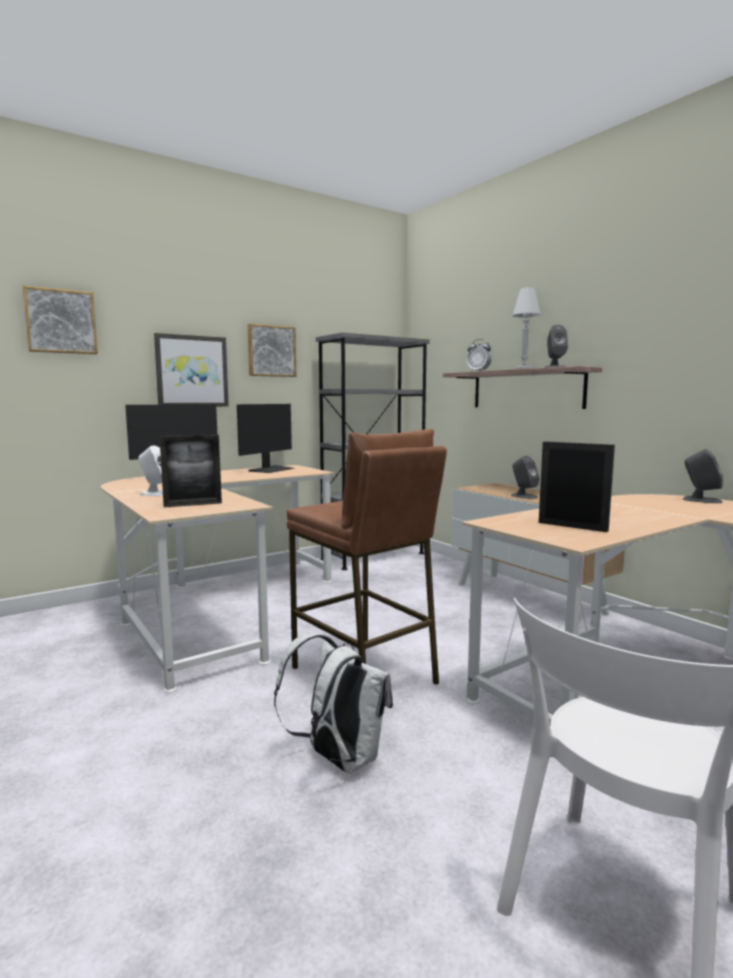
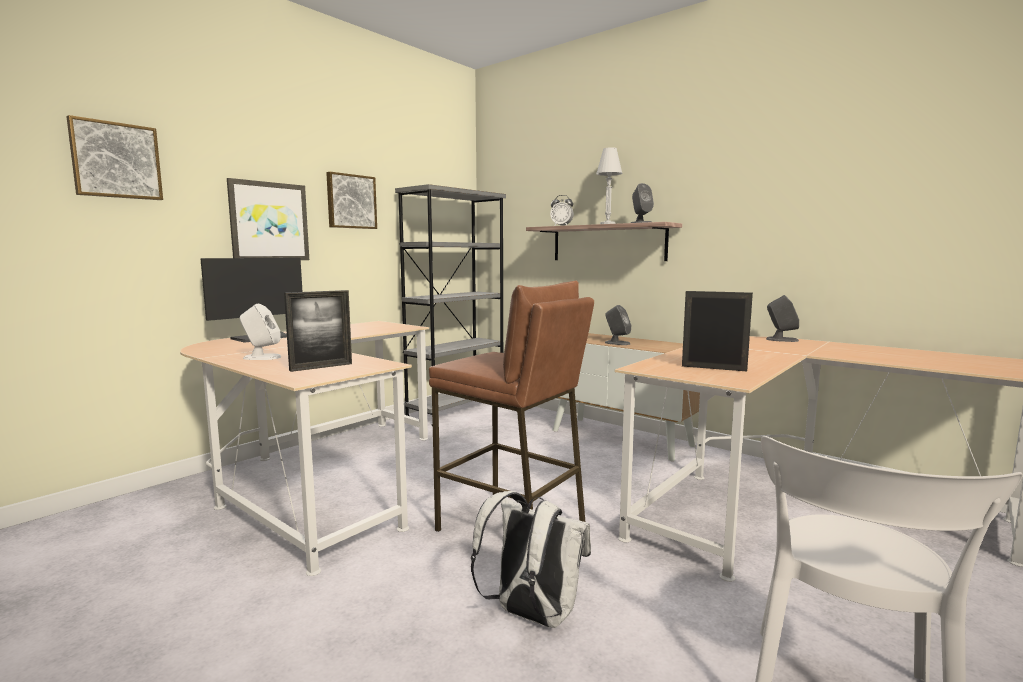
camera: 15 degrees left, 0 degrees up
monitor [237,404,295,473] -> none

